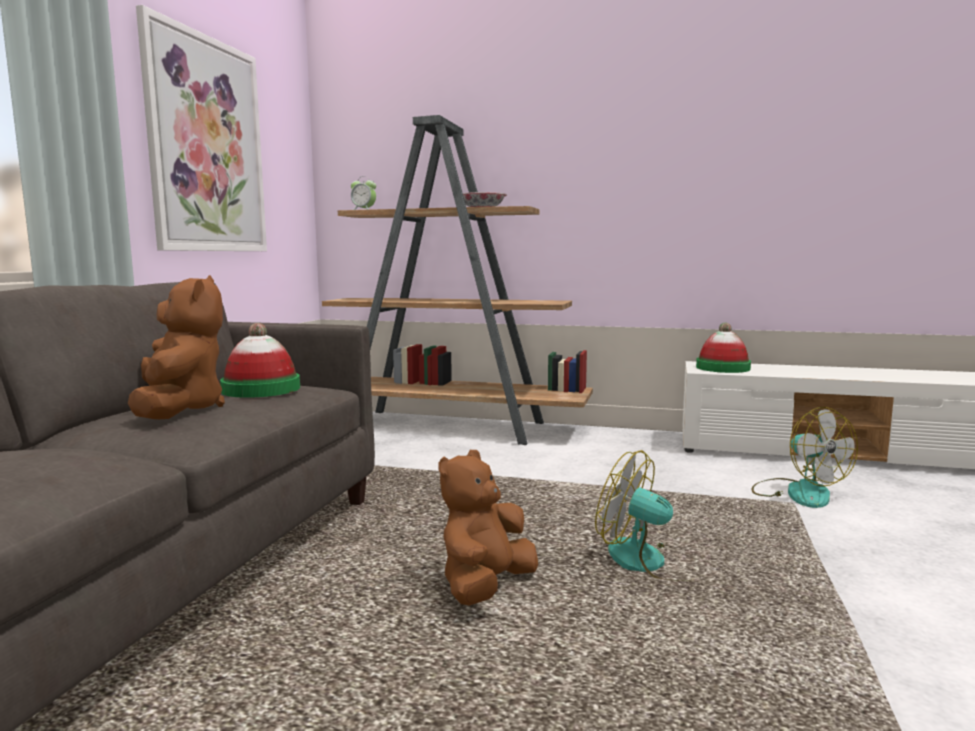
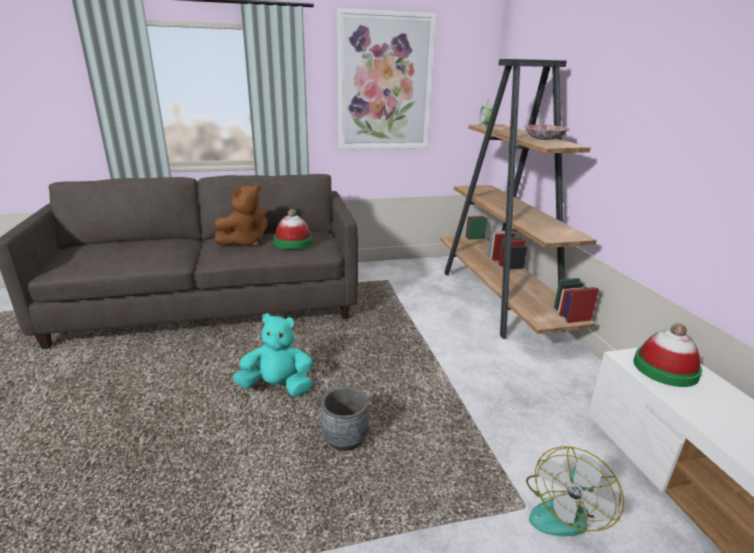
camera: 60 degrees right, 15 degrees up
brown plush toy [438,450,538,606] -> turquoise plush toy [233,313,313,396]
fan [595,450,695,581] -> grey planter [321,386,369,451]

